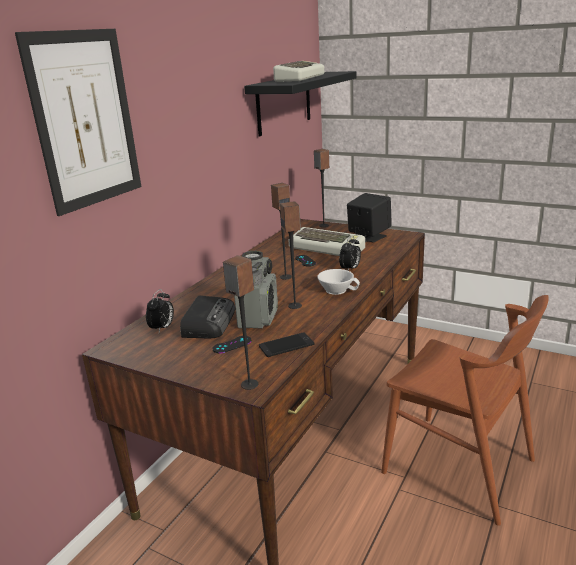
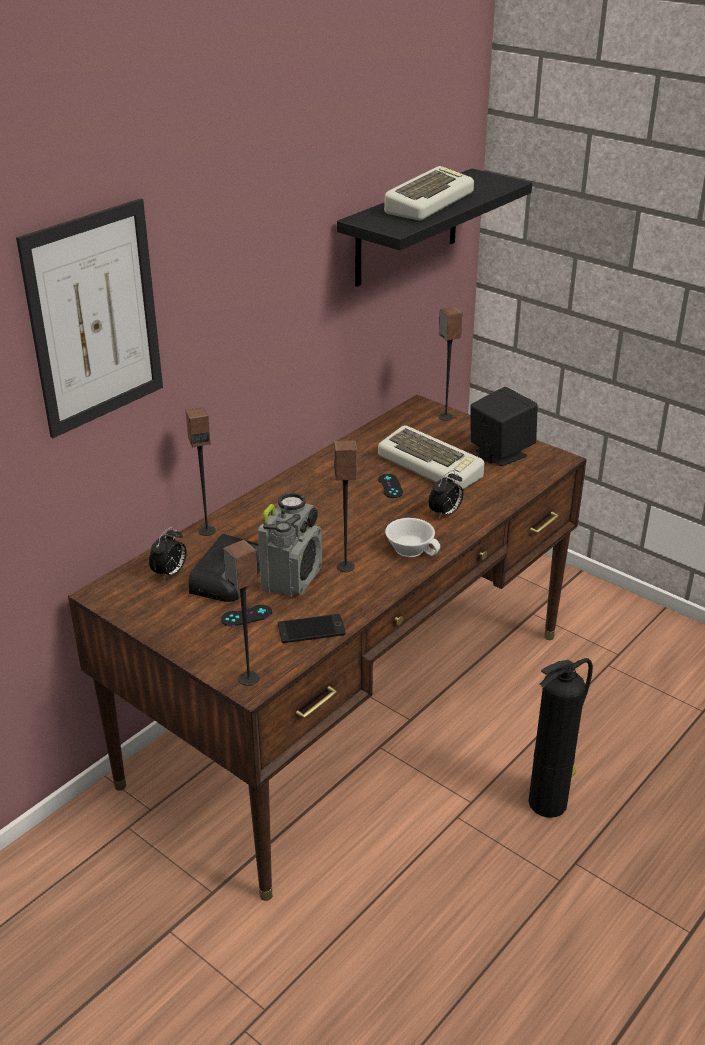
camera: 10 degrees right, 10 degrees up
speaker [271,183,292,280] -> speaker moved to [186,407,216,536]
brown chair [381,295,549,526] -> fire extinguisher [528,658,593,818]

